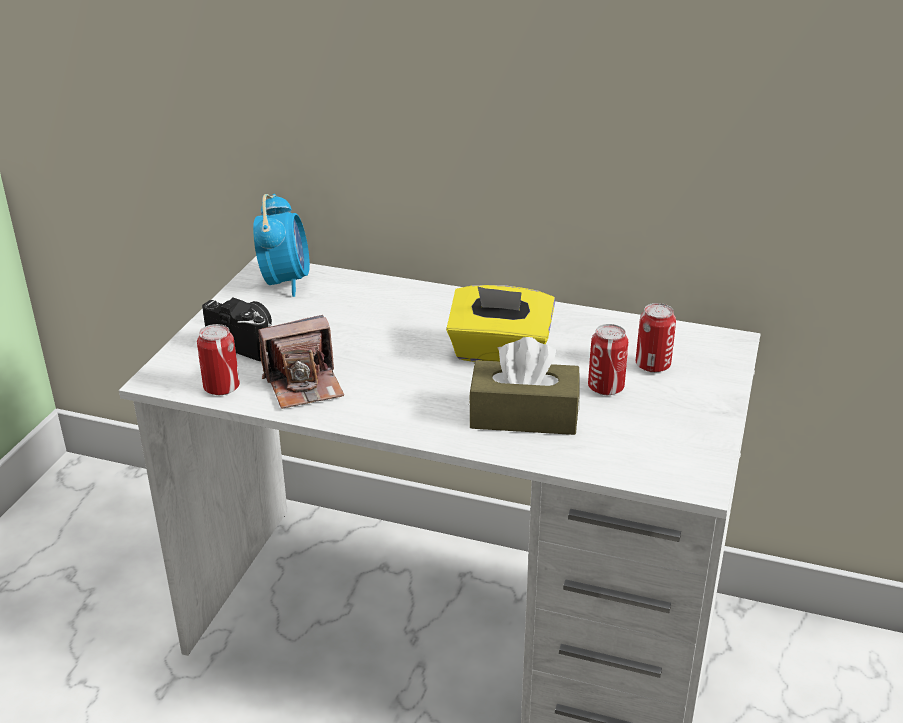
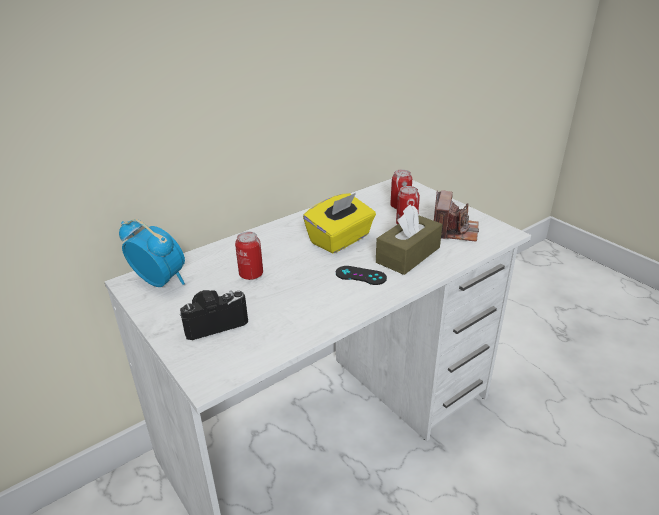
camera: 55 degrees left, 0 degrees up
can [197,324,240,395] -> can moved to [235,232,263,280]
camera [258,315,344,409] -> camera moved to [434,190,479,242]
none -> black game controller [336,266,387,285]

